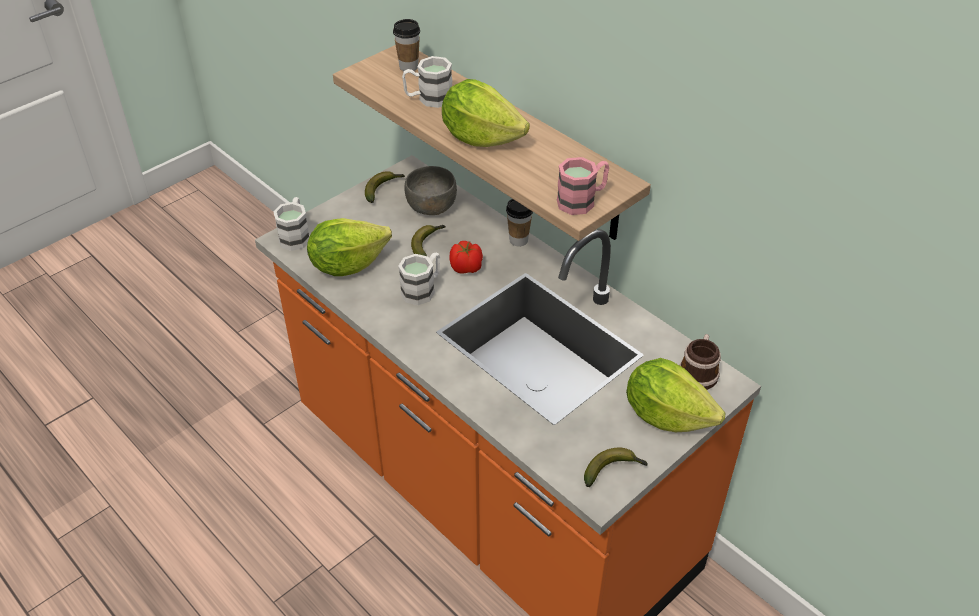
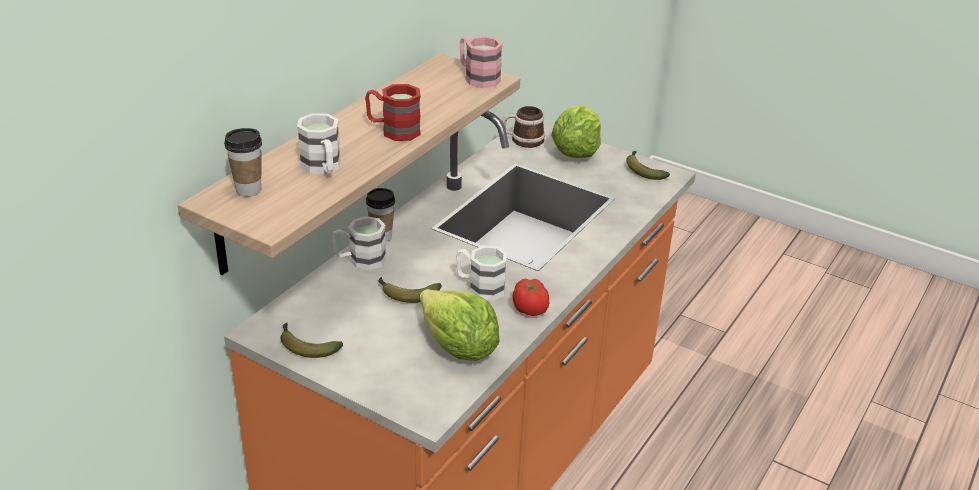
camera: 105 degrees left, 10 degrees down
white mug [273,197,309,251] -> white mug moved to [332,216,387,271]
grey bowl [404,166,457,215] -> none
lettuce [442,79,530,147] -> red mug [365,84,421,141]
tomato [449,241,483,274] -> tomato moved to [512,278,549,316]

